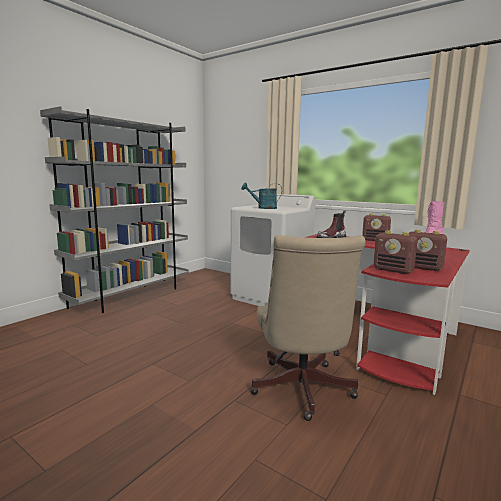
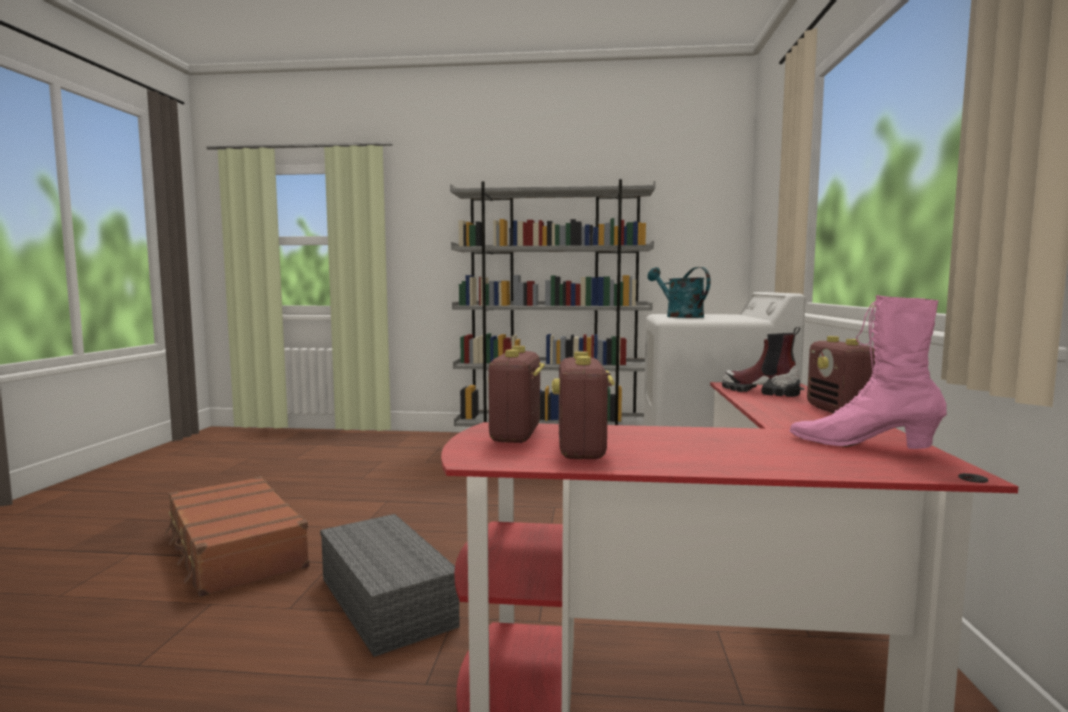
camera: 60 degrees right, 5 degrees down
beige office chair [250,235,365,421] -> grey storage box [320,514,460,657]
none -> brown suitcase [165,476,310,597]

